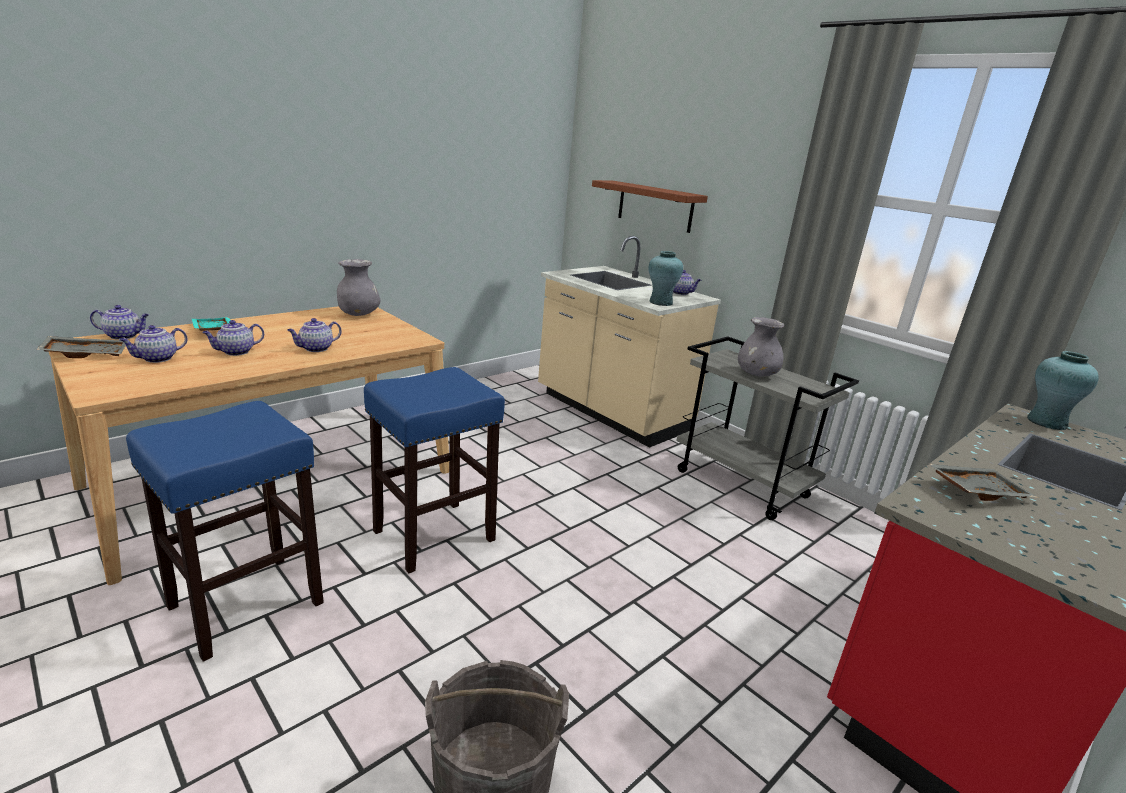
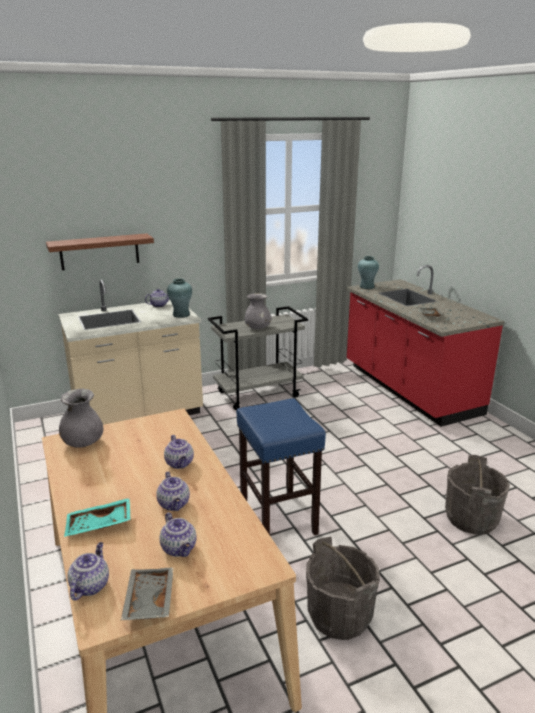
camera: 70 degrees left, 0 degrees up
blue stool [126,401,324,662] -> grey bucket [306,536,380,640]

